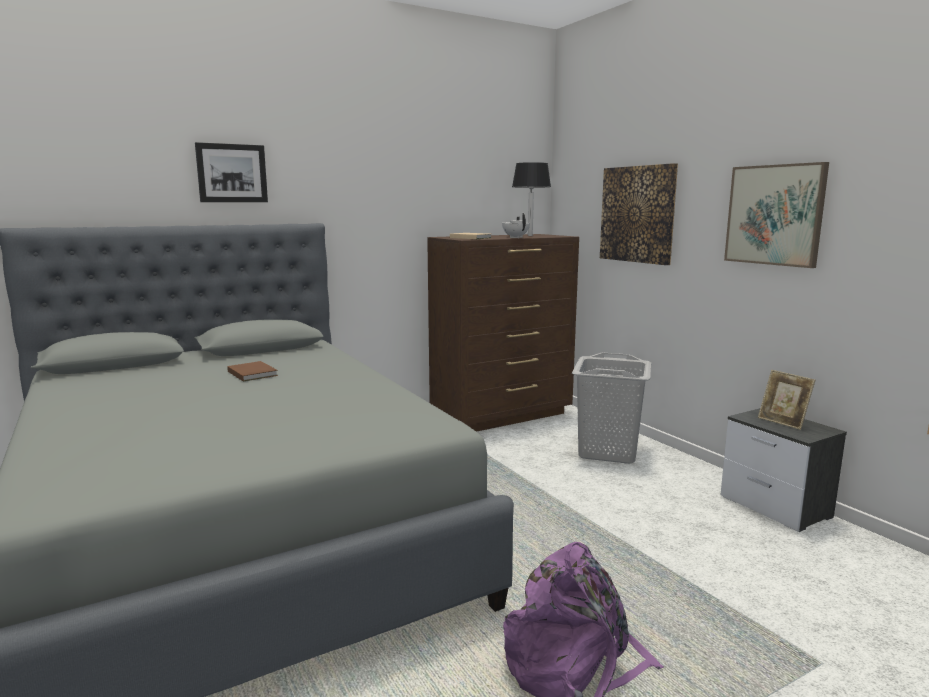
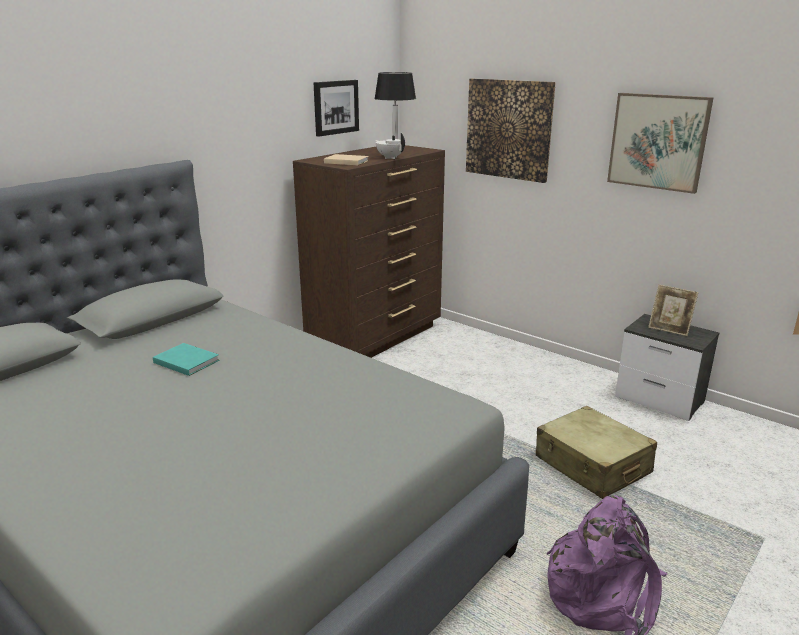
camera: 20 degrees left, 10 degrees up
picture [195,142,268,202] -> picture moved to [314,80,359,136]
brown book [227,361,278,382] -> turquoise book [153,343,219,376]
grey laundry basket [572,352,651,464] -> none
none -> beige suitcase [536,406,657,499]

